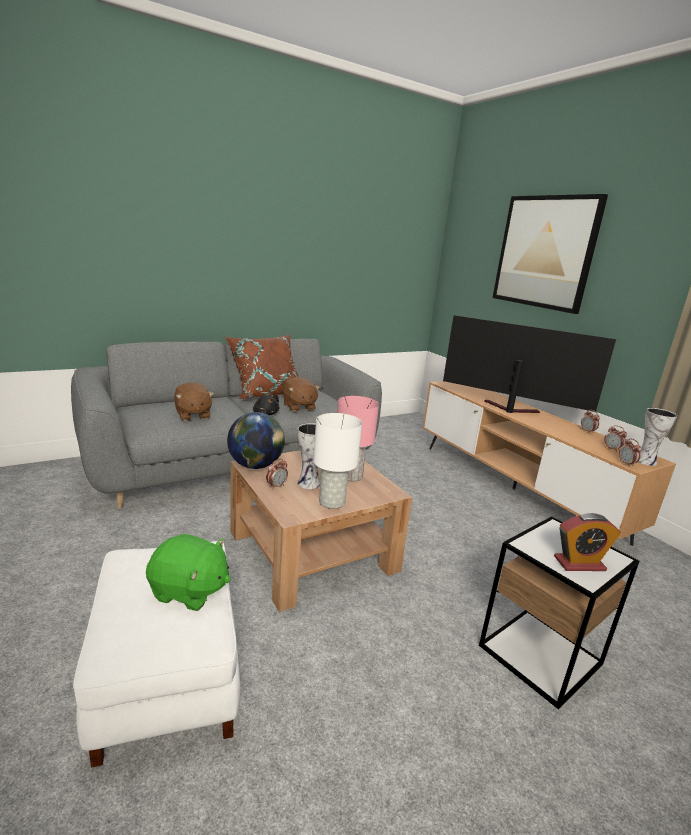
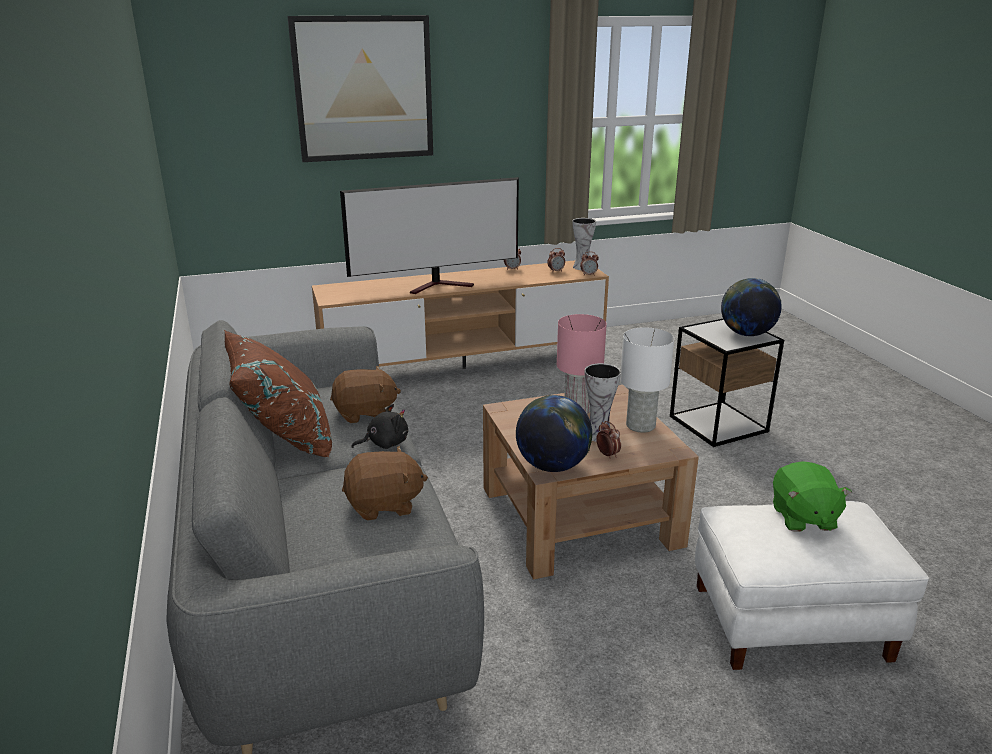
camera: 75 degrees left, 5 degrees up
green plush toy [146,534,230,611] -> green plush toy turned 150 degrees clockwise [773,462,852,532]
television [443,315,616,413] -> television turned 150 degrees counterclockwise [340,177,519,294]
alarm clock [554,513,621,571] -> globe [721,278,781,336]

